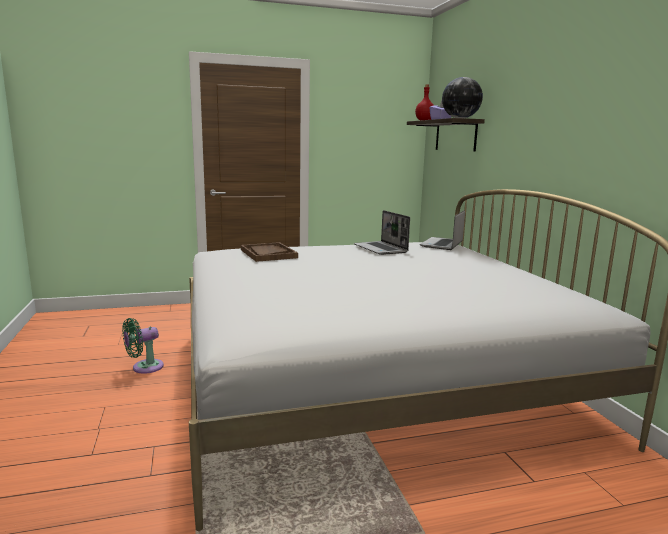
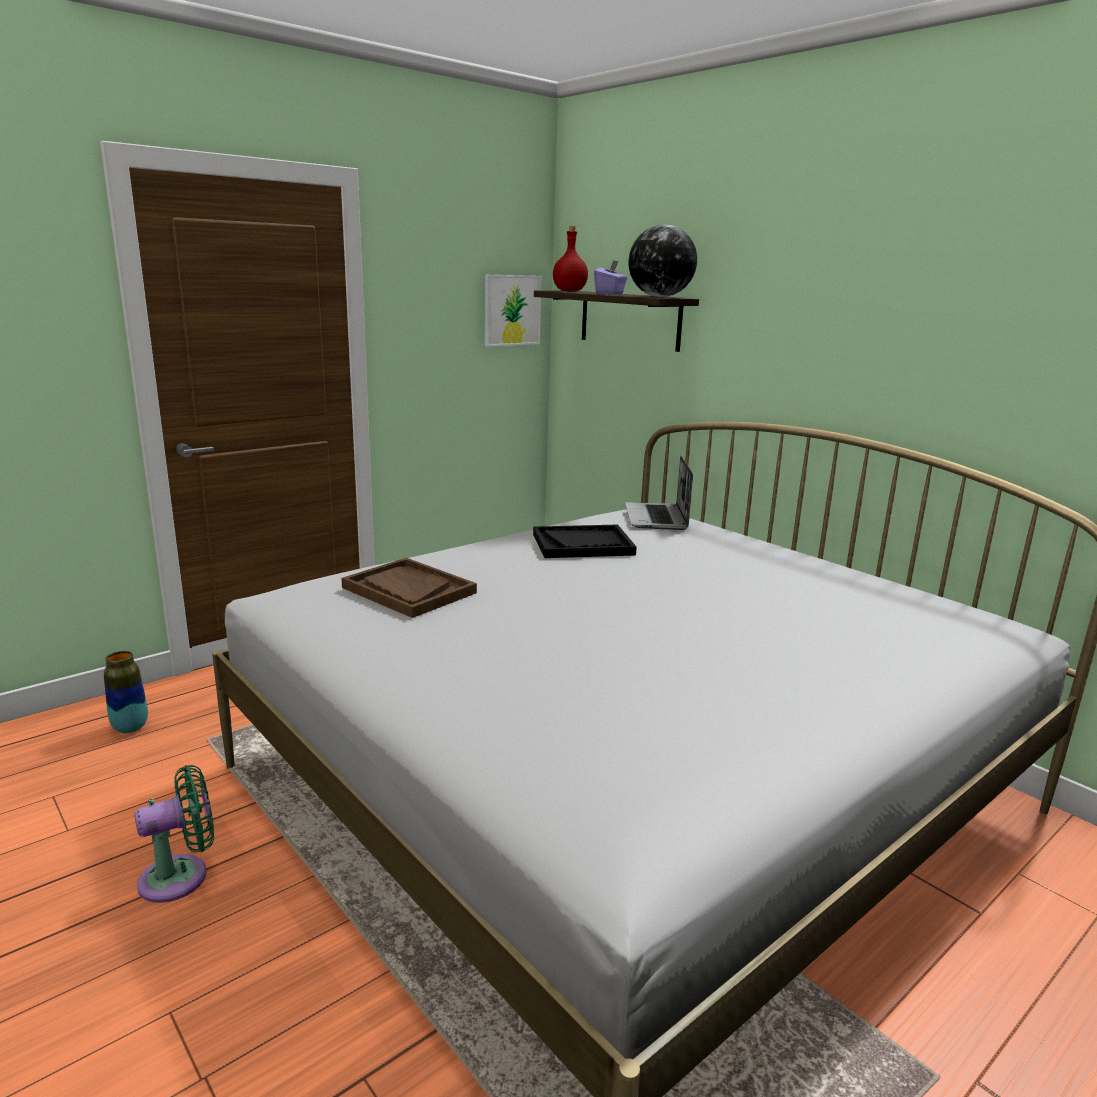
camera: 25 degrees left, 5 degrees up
green fan [122,318,164,374] -> green fan turned 150 degrees counterclockwise [134,765,214,903]
laptop [354,210,410,255] -> black tray [533,525,636,558]
none -> vase [104,651,148,733]
none -> picture [485,275,542,347]

